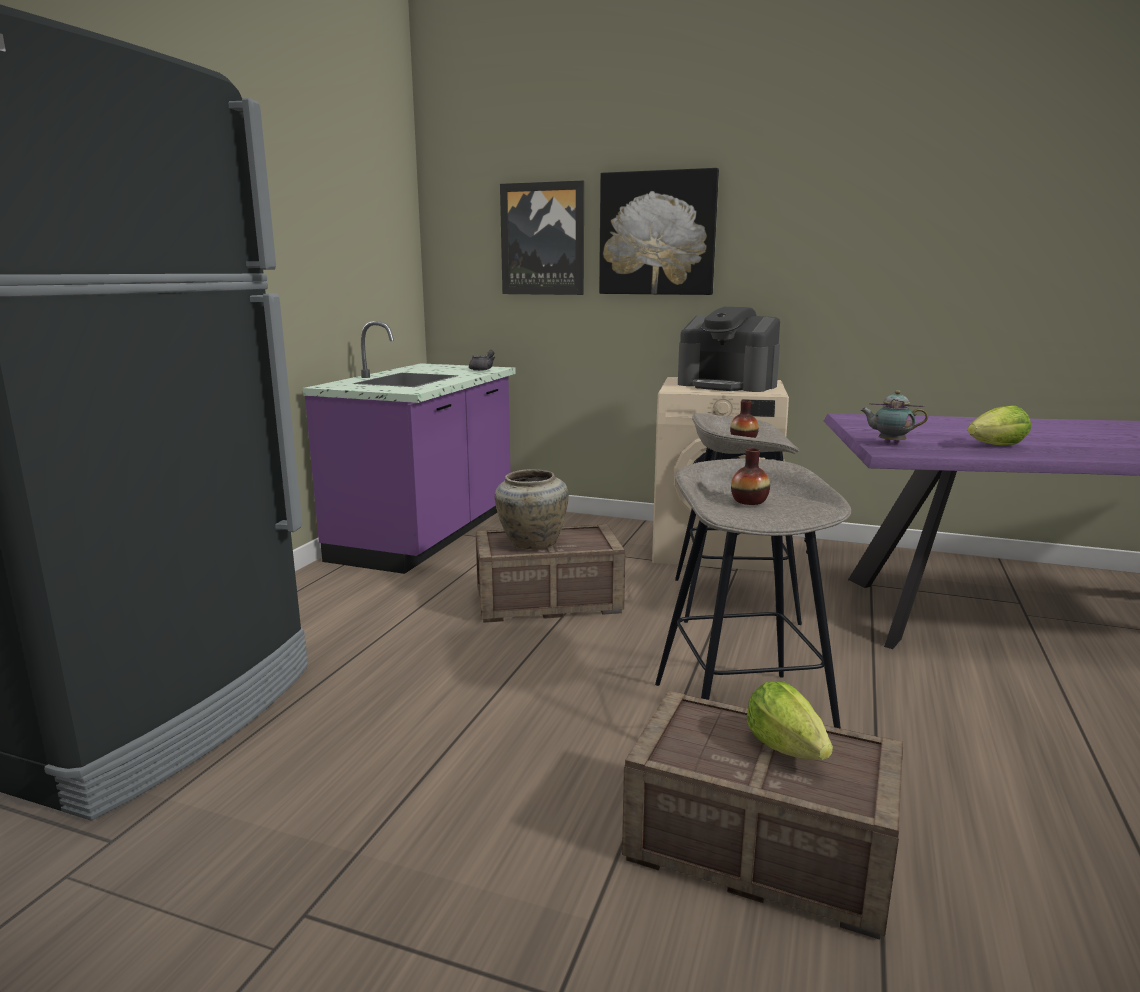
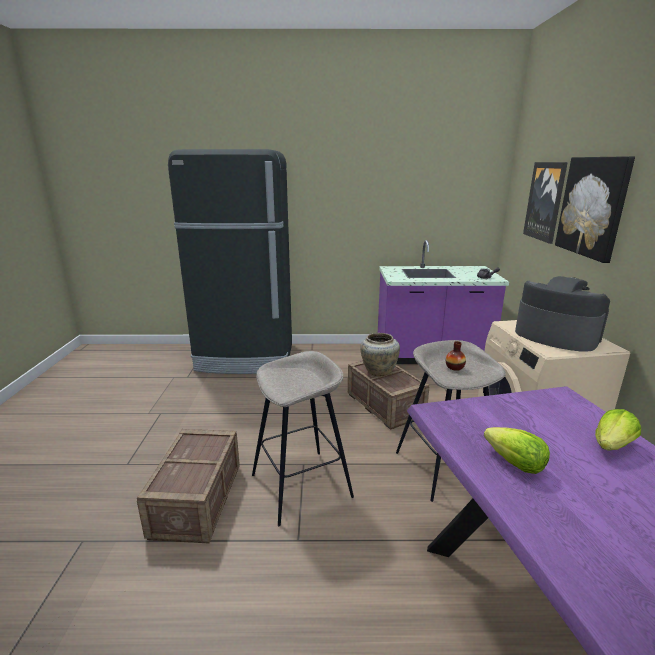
camera: 70 degrees right, 5 degrees up
coffee machine [678,307,780,392] -> coffee machine turned 120 degrees clockwise [515,276,610,352]
vase [731,448,770,505] -> none
lettuce [746,682,833,760] -> lettuce moved to [595,409,641,450]
teapot [860,390,928,444] -> none

